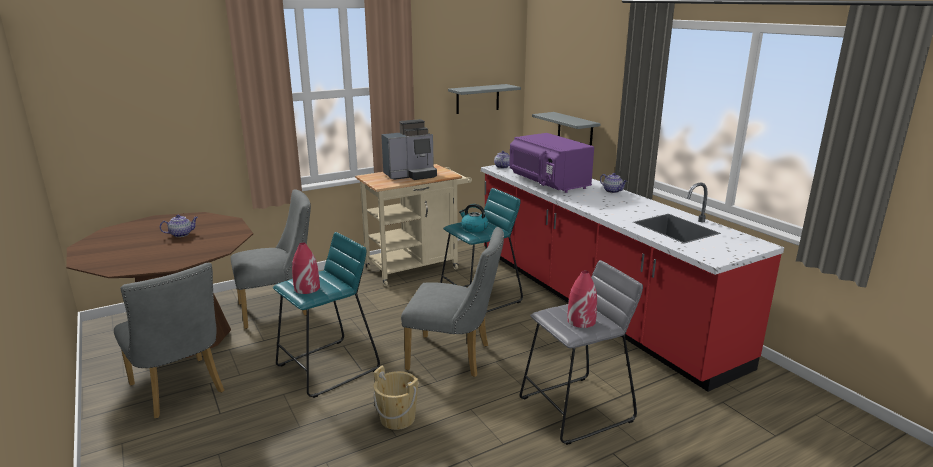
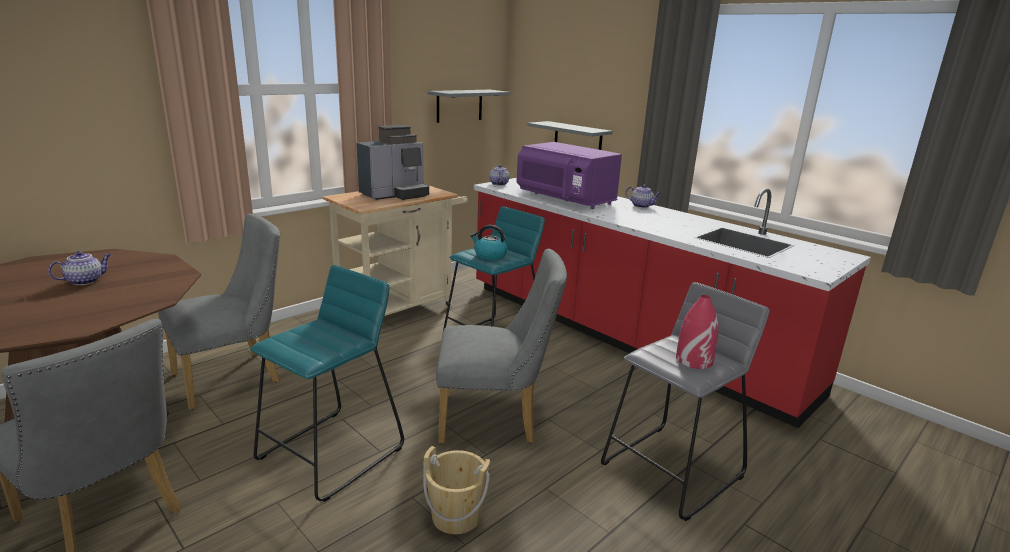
camera: 15 degrees left, 0 degrees up
red vase [292,242,320,294] -> none

